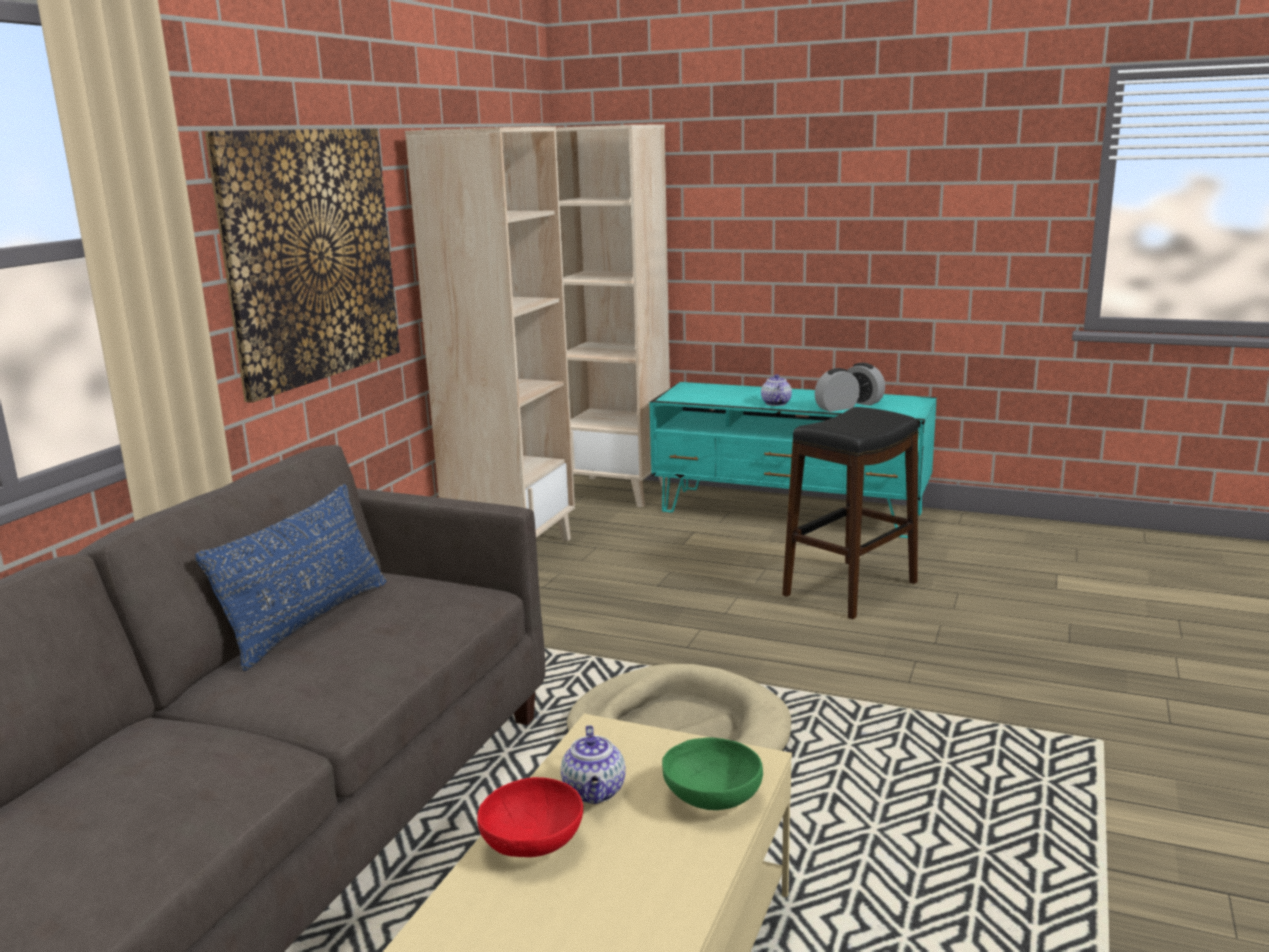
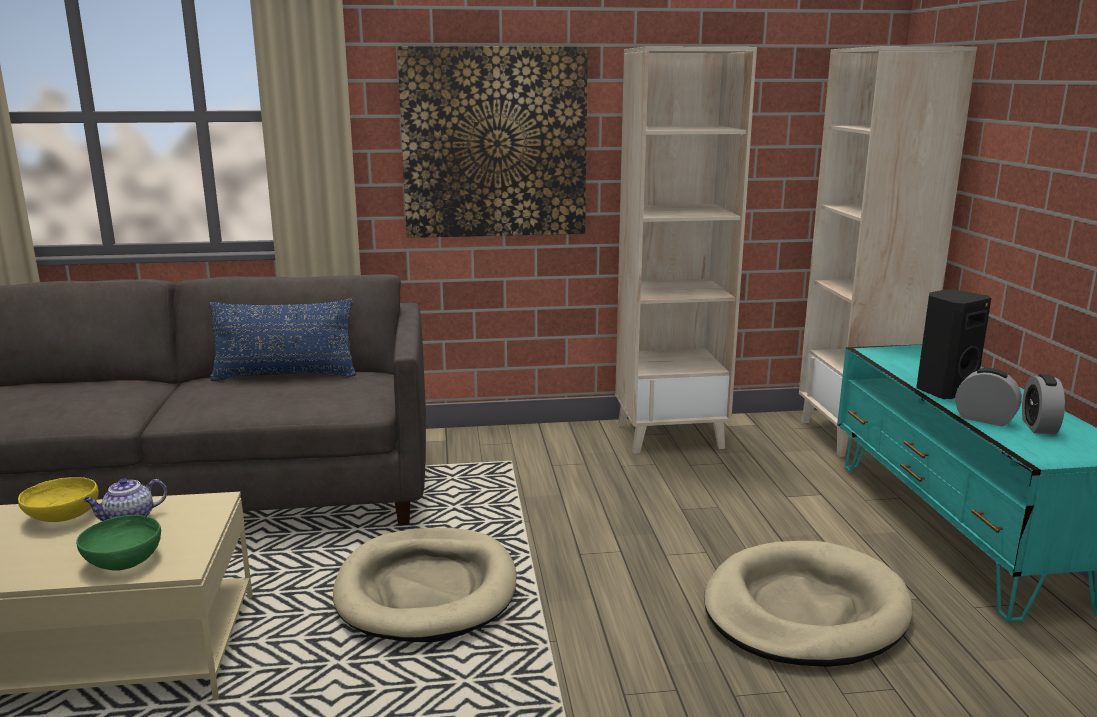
camera: 60 degrees right, 0 degrees up
red bowl [477,777,583,857] -> yellow bowl [18,477,99,522]
teapot [761,374,792,406] -> black speaker [916,290,991,399]
black stool [782,407,918,619] -> beige dog bed [704,541,913,667]

